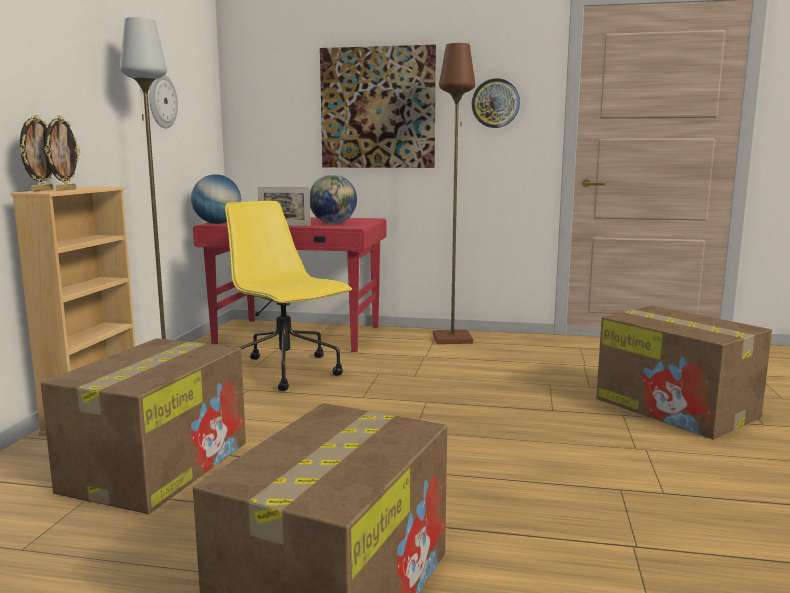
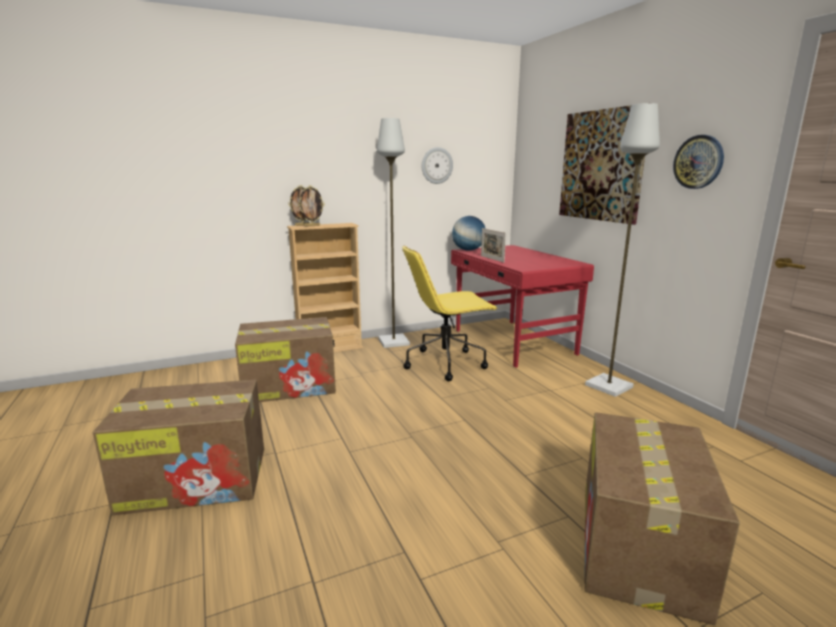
camera: 55 degrees right, 5 degrees up
yellow office chair [225,201,352,391] -> yellow office chair turned 120 degrees counterclockwise [402,245,498,381]
globe [310,174,357,224] -> none
brown floor lamp [433,43,475,344] -> grey floor lamp [585,103,660,397]

